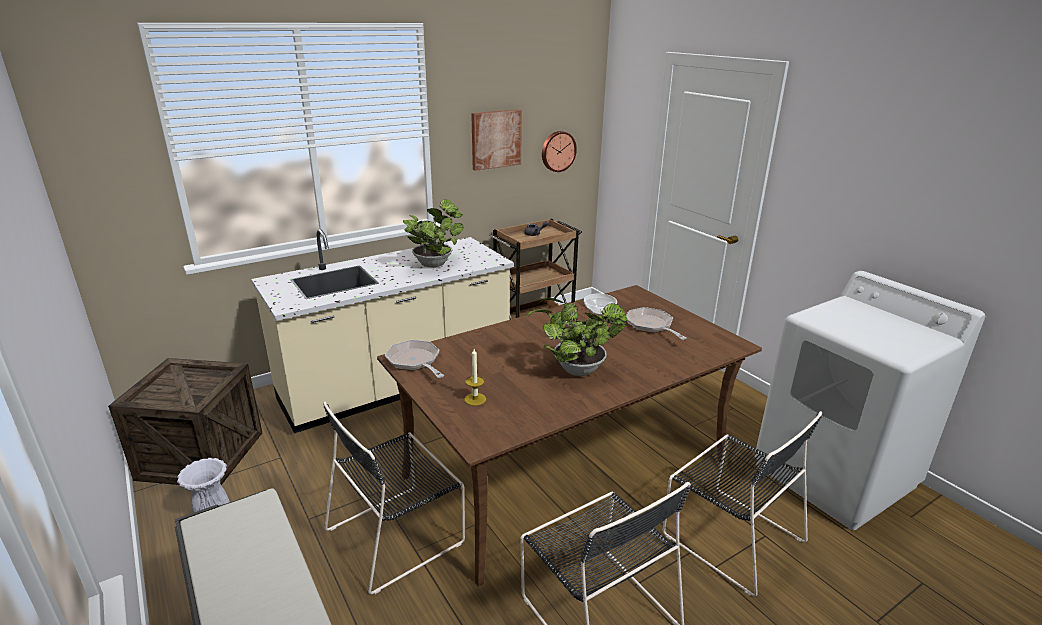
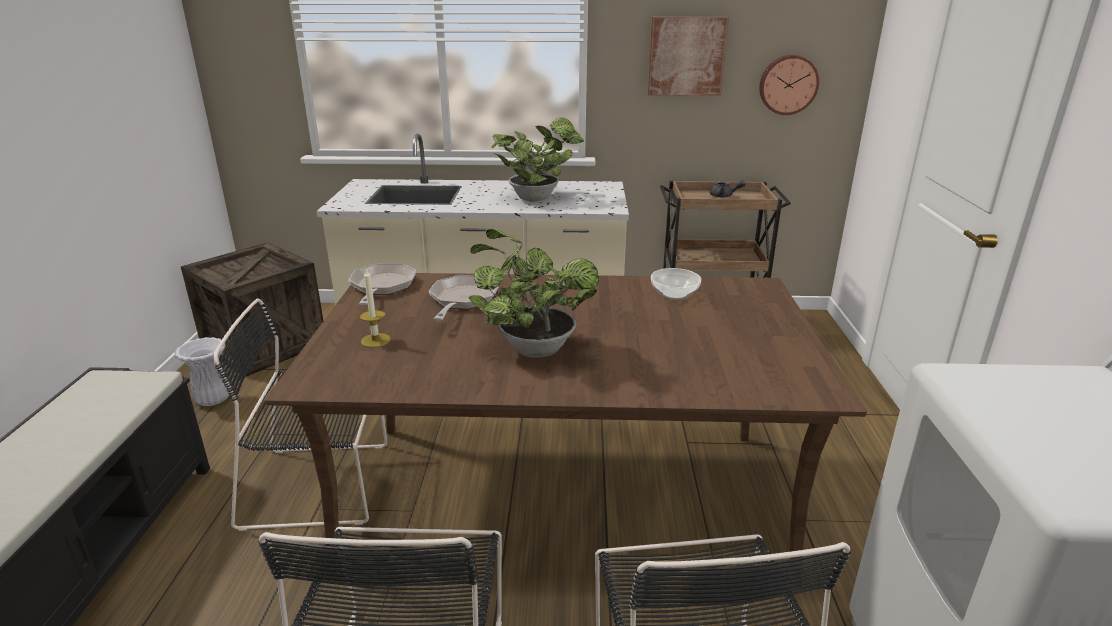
camera: 35 degrees right, 0 degrees up
frying pan [626,307,686,340] -> frying pan moved to [429,275,499,320]

